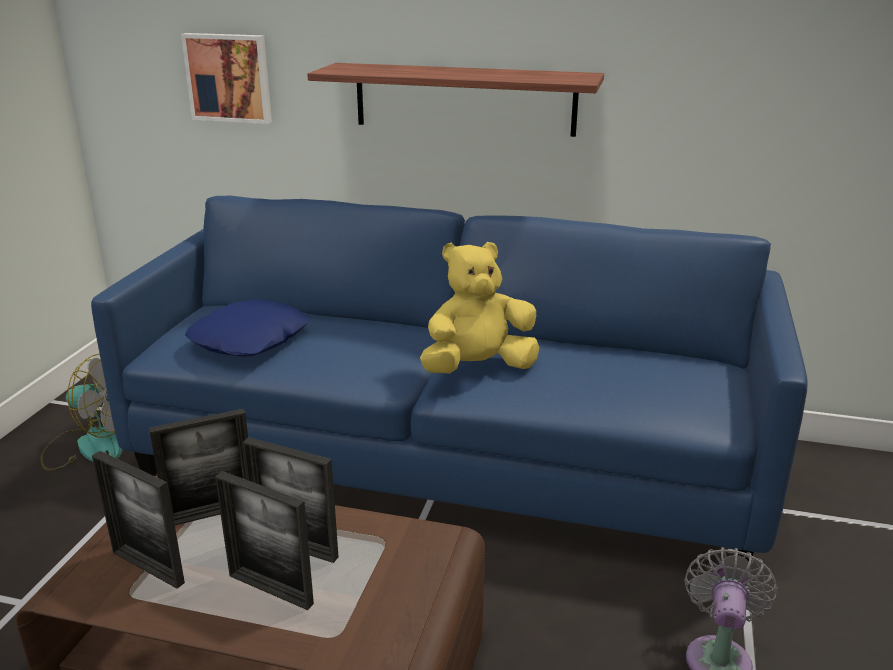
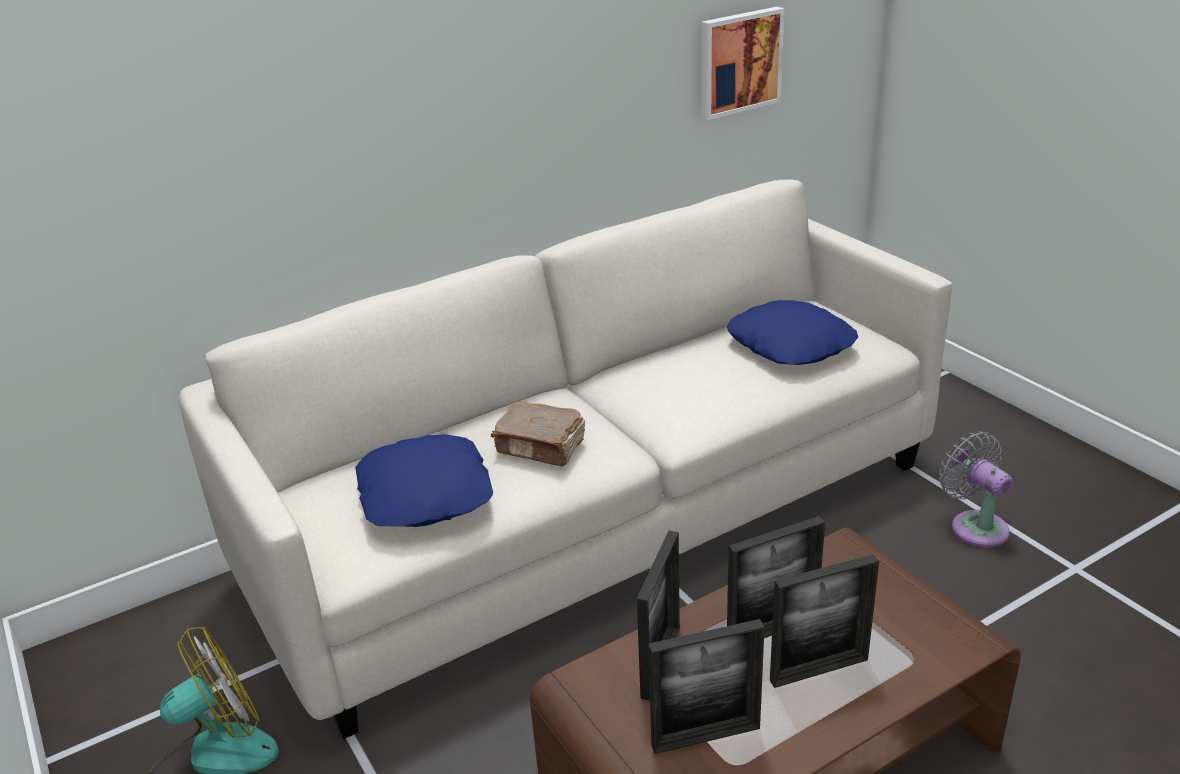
camera: 45 degrees left, 5 degrees up
blue sofa [91,196,808,562] -> white sofa [179,180,952,739]
picture [181,33,272,124] -> picture moved to [701,7,785,120]
shelf [307,63,604,137] -> none
yellow plush toy [420,242,539,373] -> none
none -> brown book [491,401,585,467]
none -> blue pillow [727,300,858,365]

